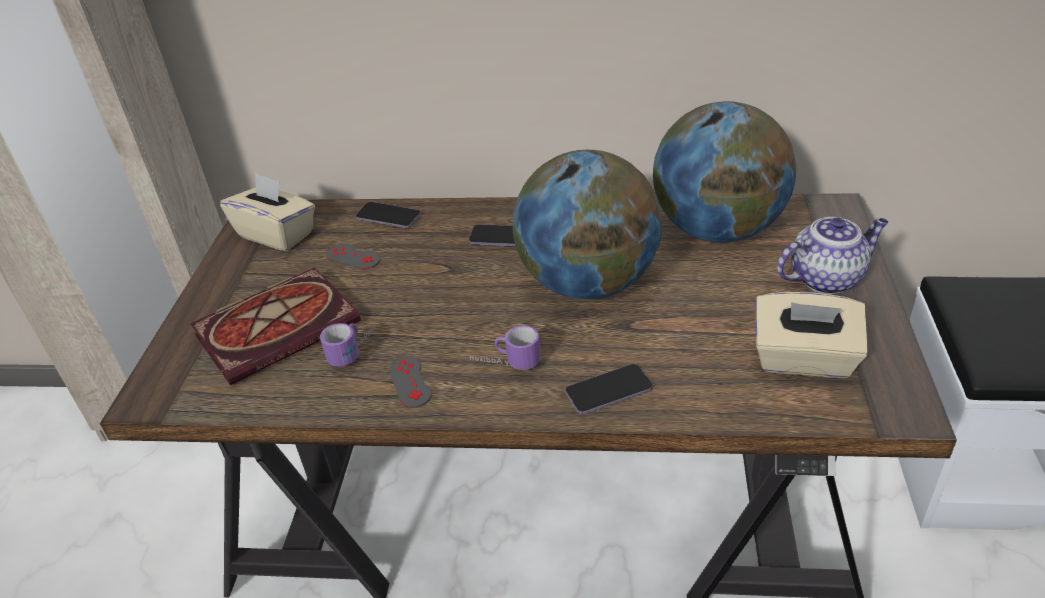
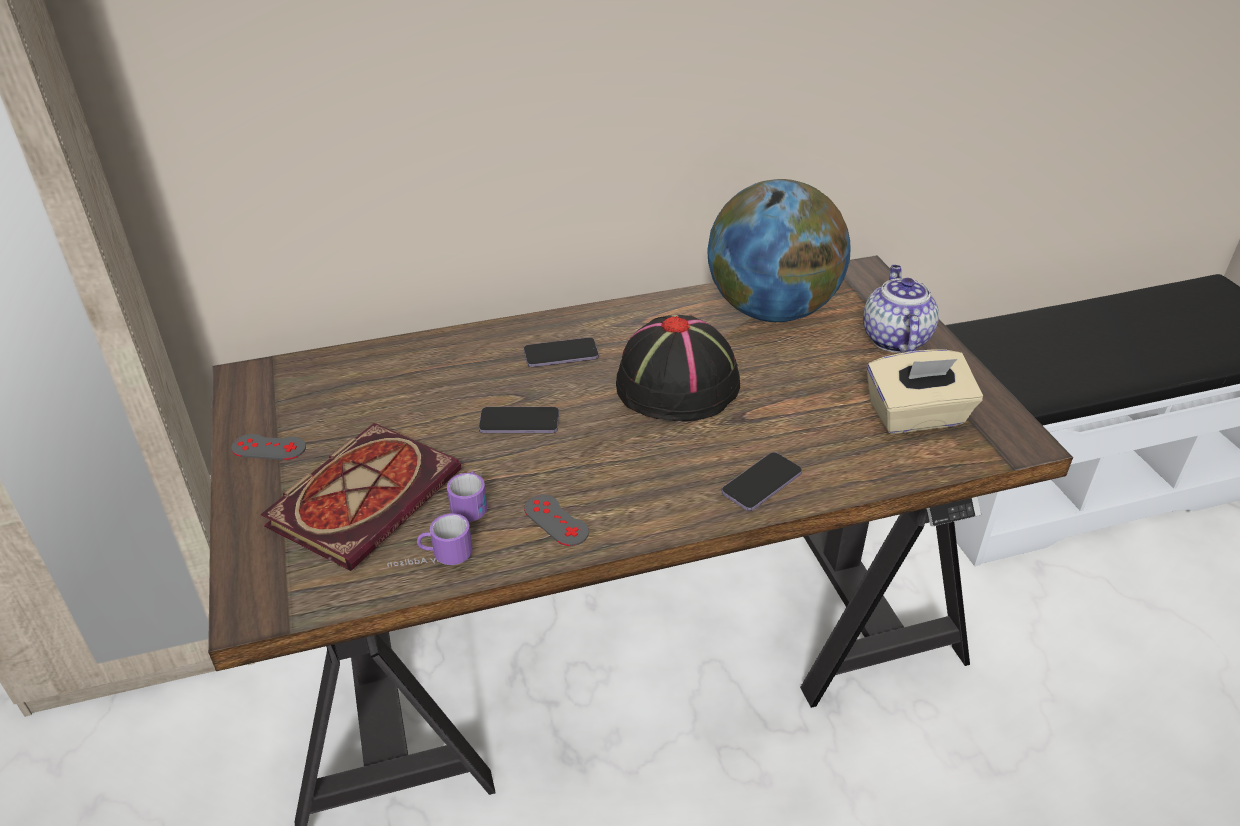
camera: 25 degrees left, 0 degrees up
beige tissue box [220,173,315,251] -> none
grey game controller [326,244,380,269] -> grey game controller moved to [231,434,306,460]
phone [355,202,421,228] -> phone moved to [479,407,559,433]
mug [470,325,541,370] -> mug moved to [387,513,473,567]
globe [513,150,662,299] -> black hat [616,315,740,421]
teapot [777,217,888,294] -> teapot turned 45 degrees counterclockwise [863,265,939,353]

